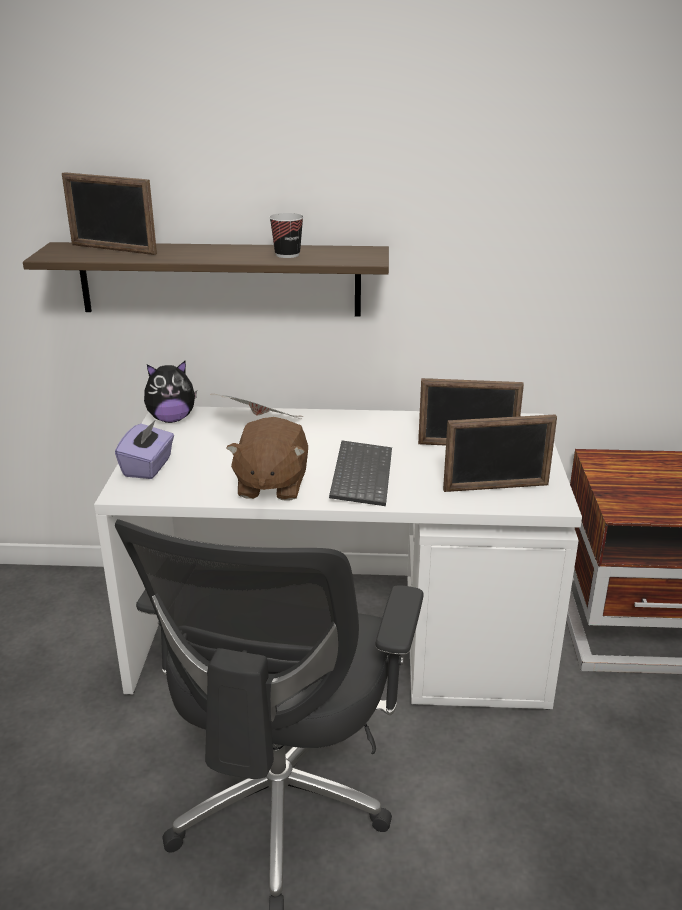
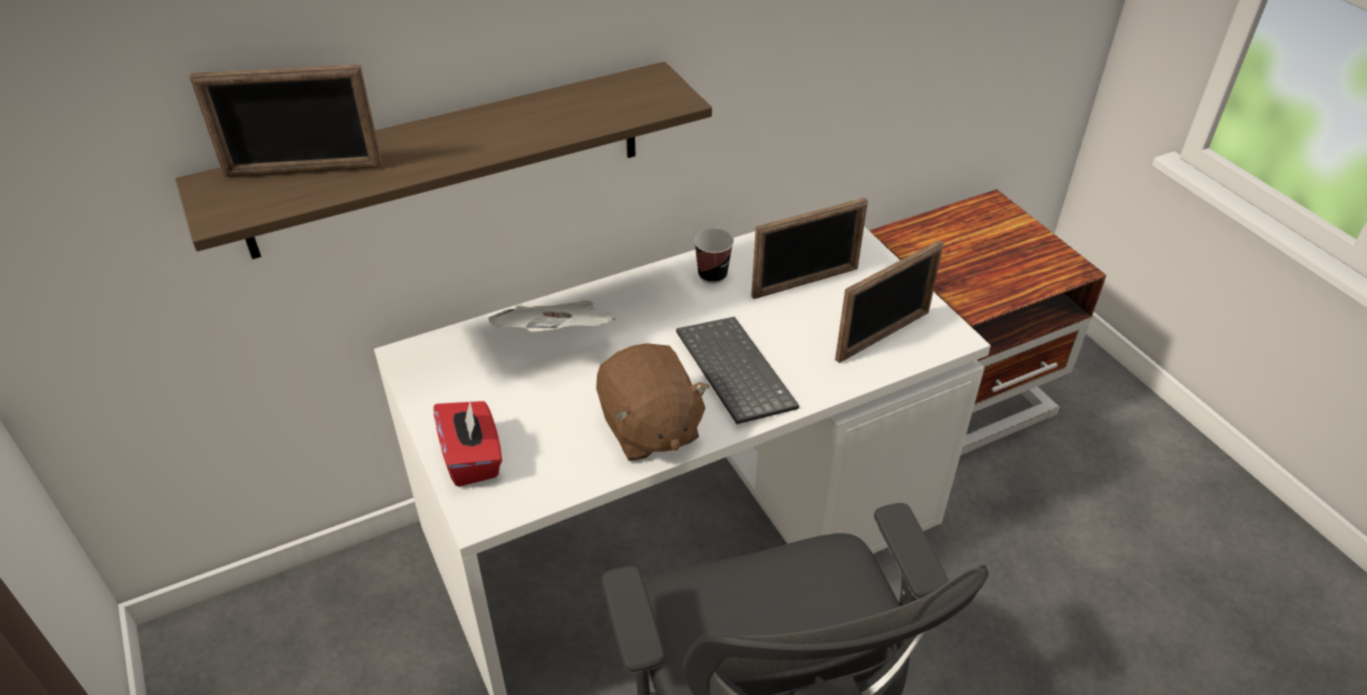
camera: 30 degrees left, 15 degrees up
purple tissue box [115,419,174,479] -> red tissue box [433,399,502,487]
plush toy [144,361,197,423] -> none
cup [269,213,304,258] -> cup moved to [694,228,734,284]

